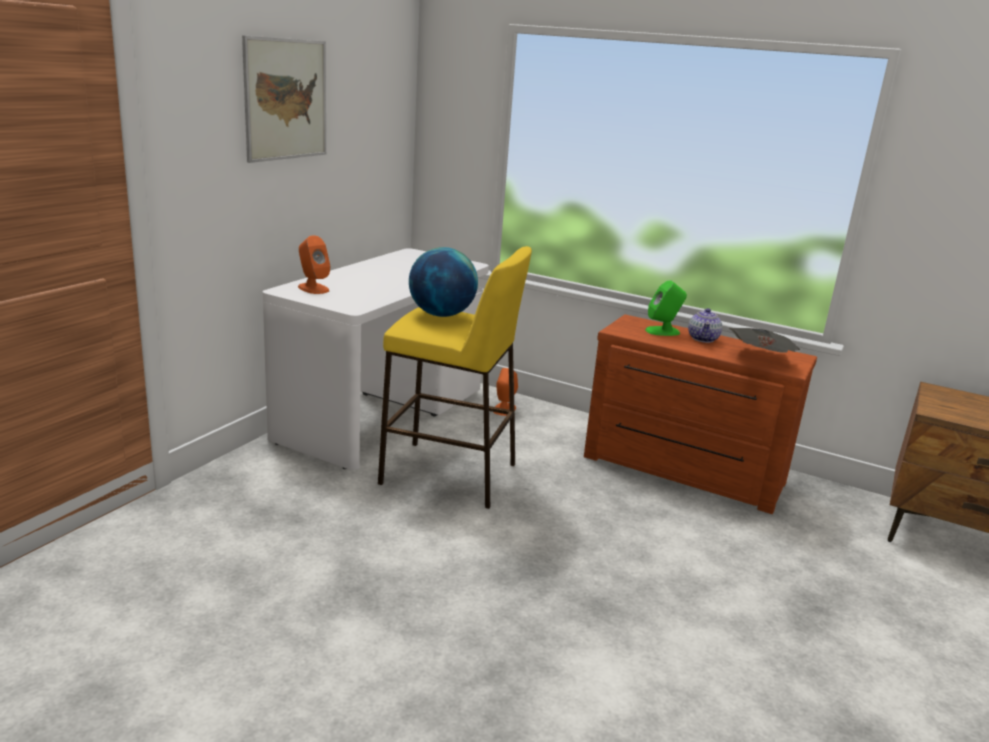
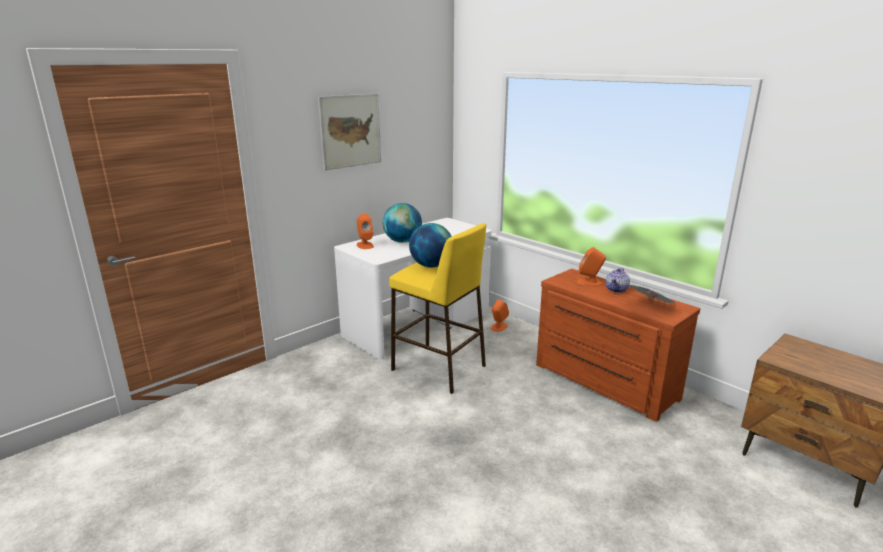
camera: 20 degrees right, 0 degrees up
green speaker [645,280,687,336] -> orange speaker [577,247,606,286]
none -> globe [383,203,422,243]

